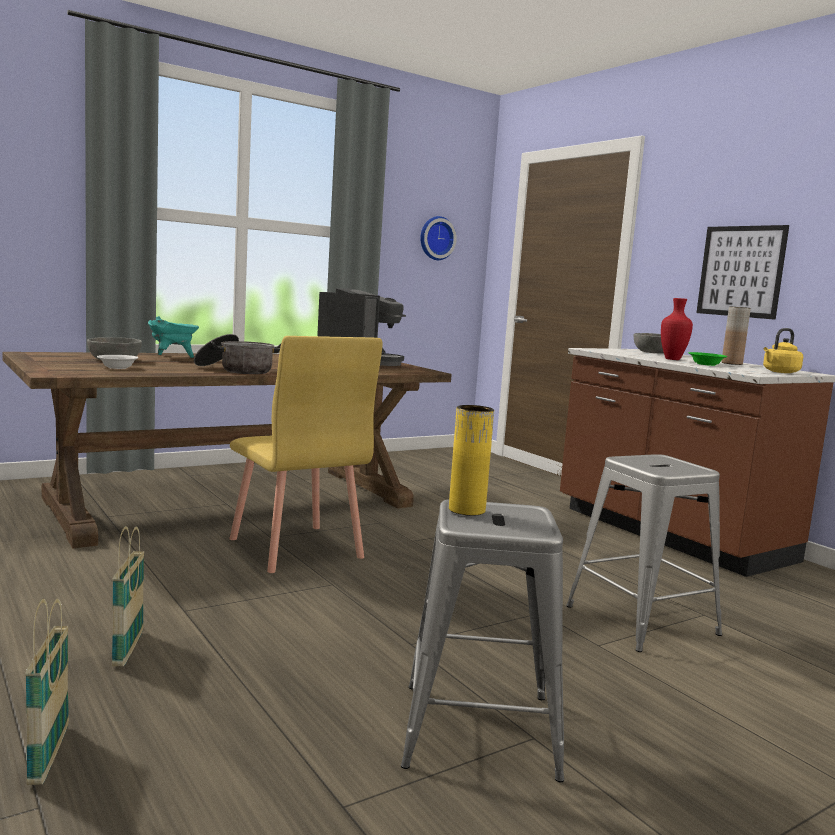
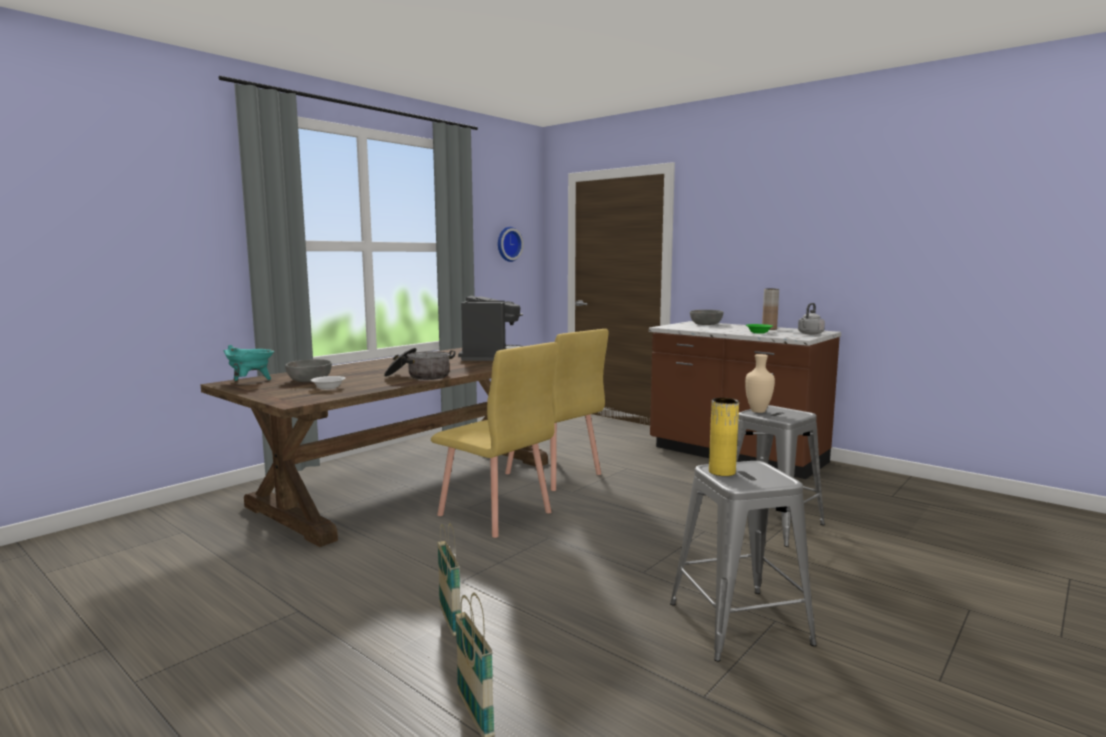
camera: 15 degrees left, 0 degrees up
turquoise cooking pot [148,316,199,358] -> turquoise cooking pot moved to [224,345,274,381]
red vase [661,298,693,360] -> none
picture [696,225,789,320] -> none
yellow kettle [763,328,803,373] -> grey kettle [798,303,825,335]
none -> yellow chair [505,329,608,491]
none -> beige vase [745,354,775,413]

